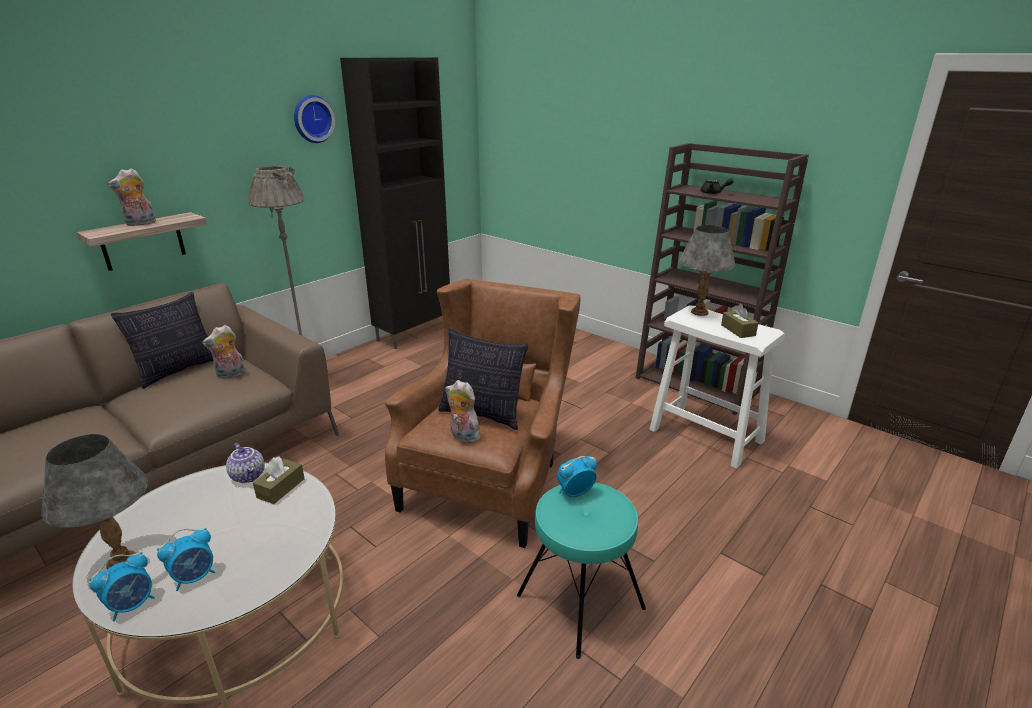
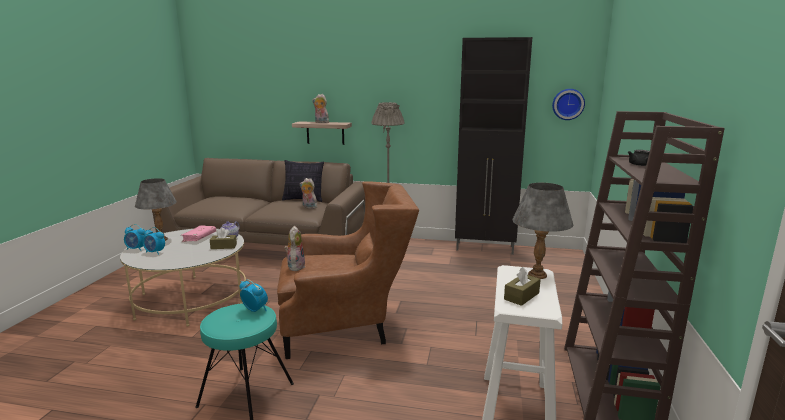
camera: 60 degrees right, 10 degrees down
wall clock [294,95,335,143] -> wall clock moved to [552,89,585,120]
pillow [438,328,528,430] -> none
none -> pink book [181,225,216,242]

